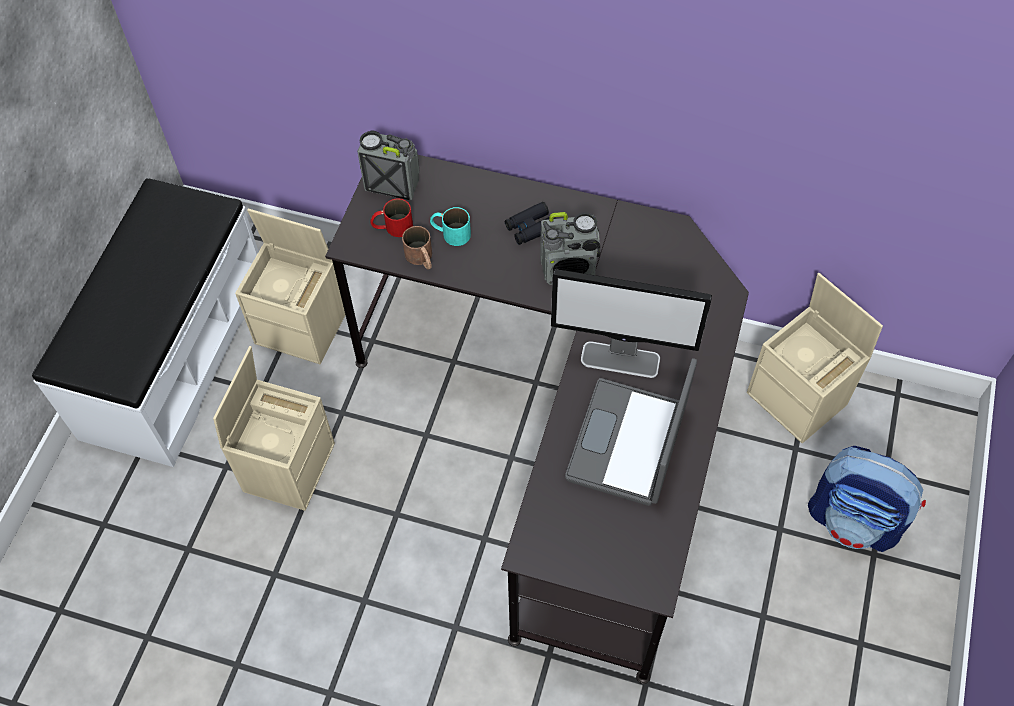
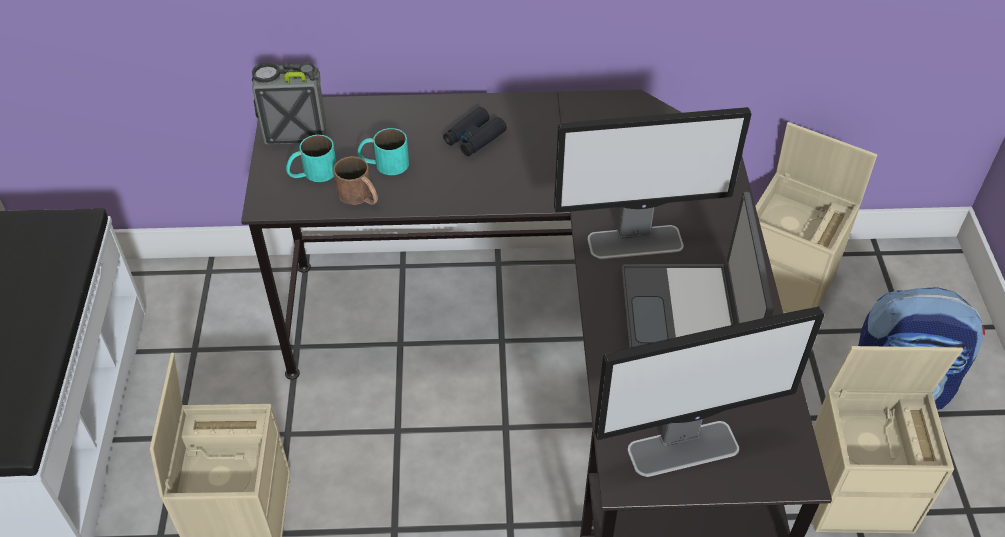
camera: 20 degrees left, 10 degrees down
beige storage box [235,208,345,364] -> beige storage box moved to [813,346,963,533]
red mug [370,198,413,237] -> turquoise mug [286,135,336,182]
radio [540,212,600,285] -> none
none -> monitor [594,307,824,477]

